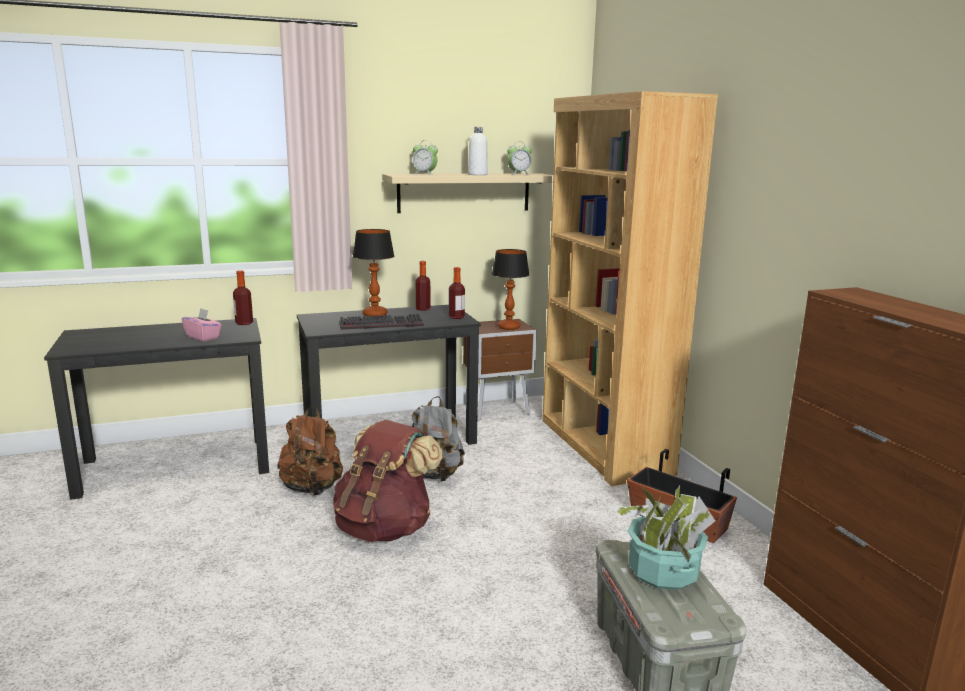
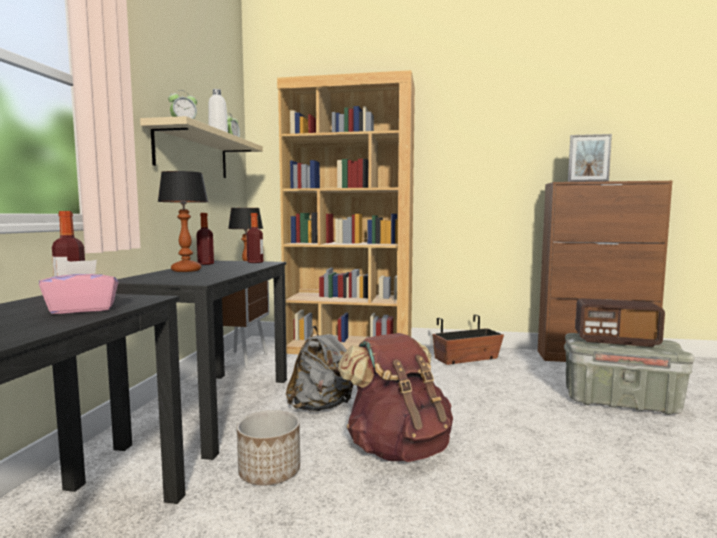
camera: 60 degrees left, 10 degrees down
brown backpack [277,406,343,496] -> planter [237,410,300,486]
keyboard [339,314,424,330] -> none
potted plant [611,486,715,590] -> radio [575,298,665,347]
none -> picture frame [568,134,612,182]

